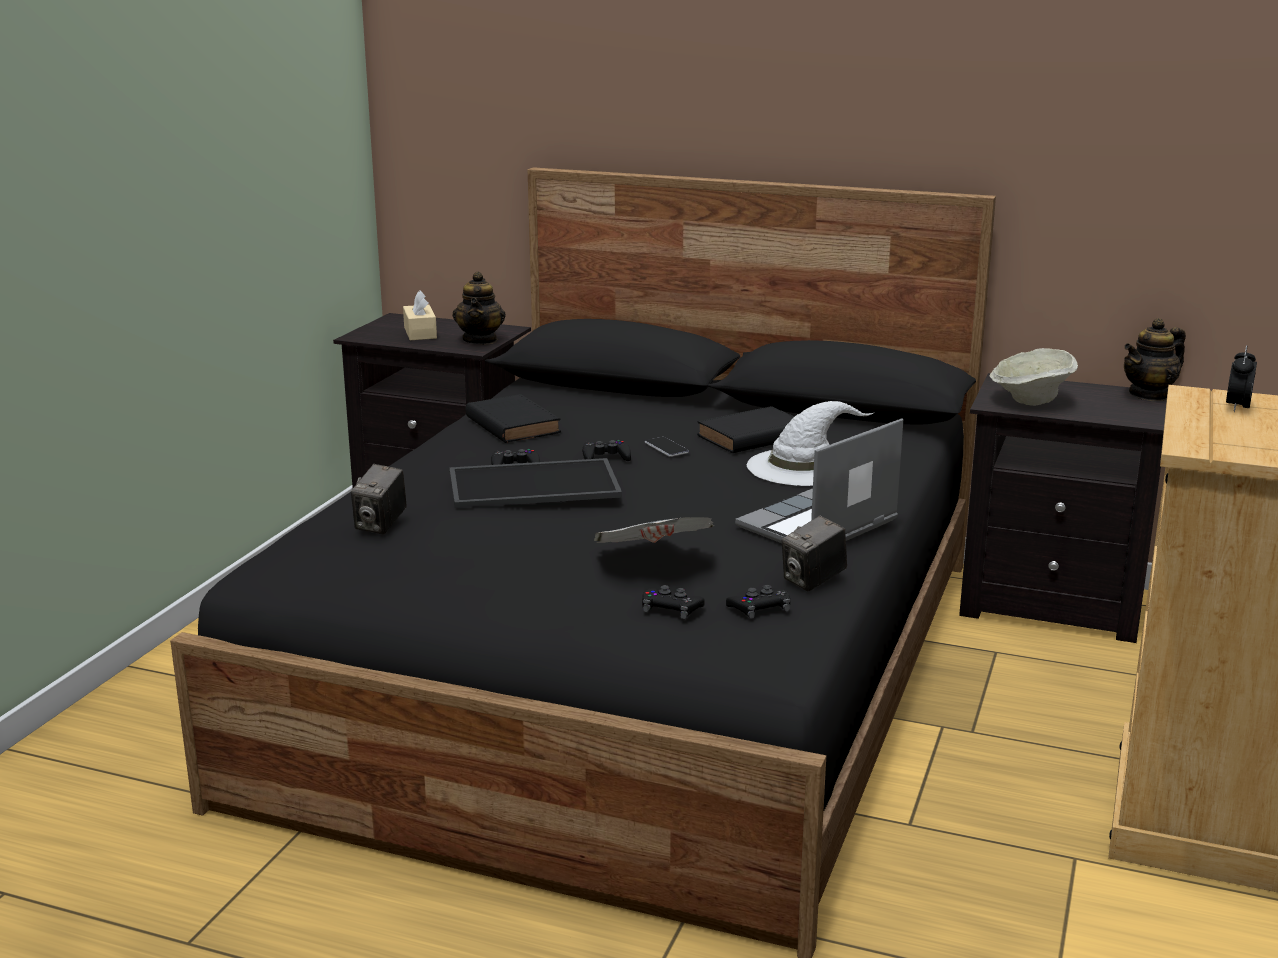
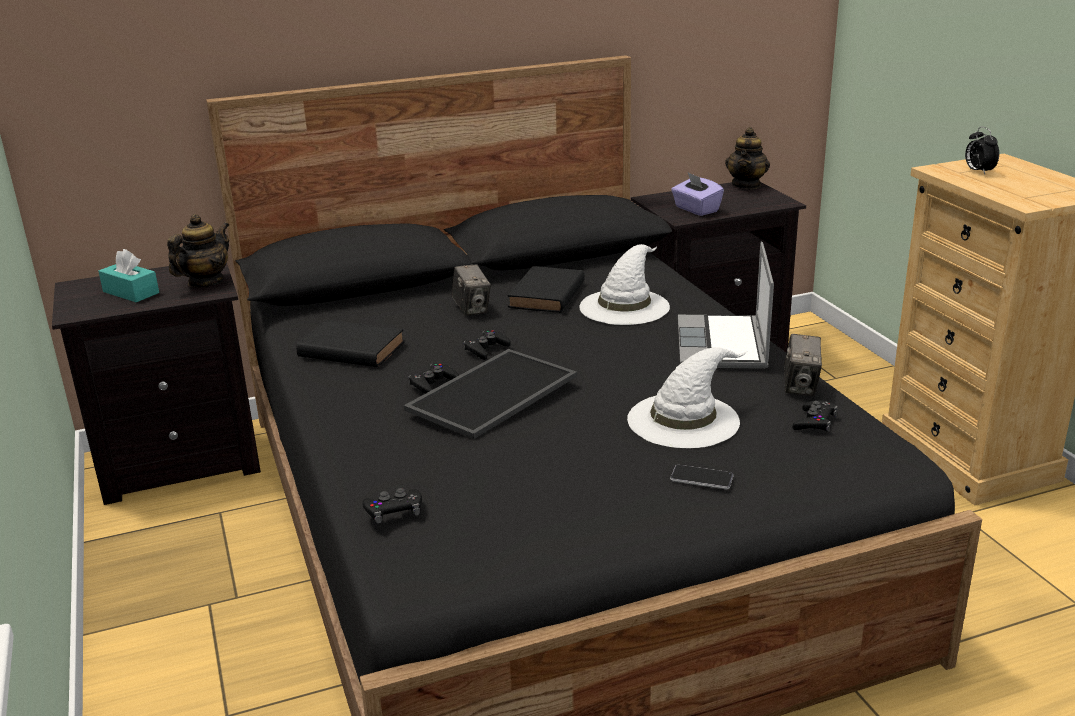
camera: 40 degrees left, 5 degrees up
camera [351,464,407,534] -> camera moved to [451,264,491,316]
beige tissue box [403,291,437,340] -> turquoise tissue box [98,249,159,302]
teapot [453,271,506,345] -> teapot turned 105 degrees counterclockwise [167,214,229,287]
newspaper [594,517,714,543] -> white hat [627,347,747,448]
black game controller [642,585,705,619] -> black game controller moved to [363,488,422,523]
phone [645,437,689,457] -> phone moved to [670,465,734,489]
beige bowl [990,348,1078,406] -> purple tissue box [671,173,724,216]

